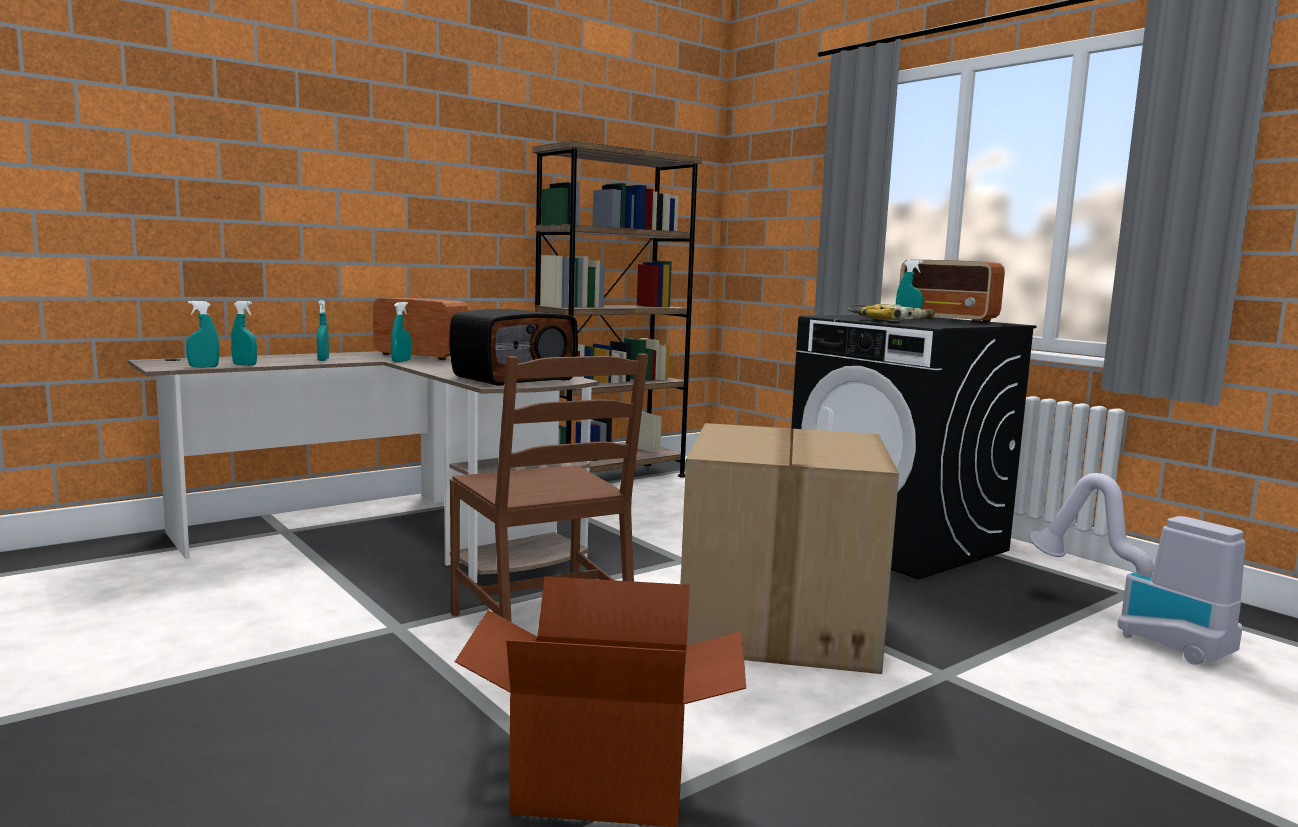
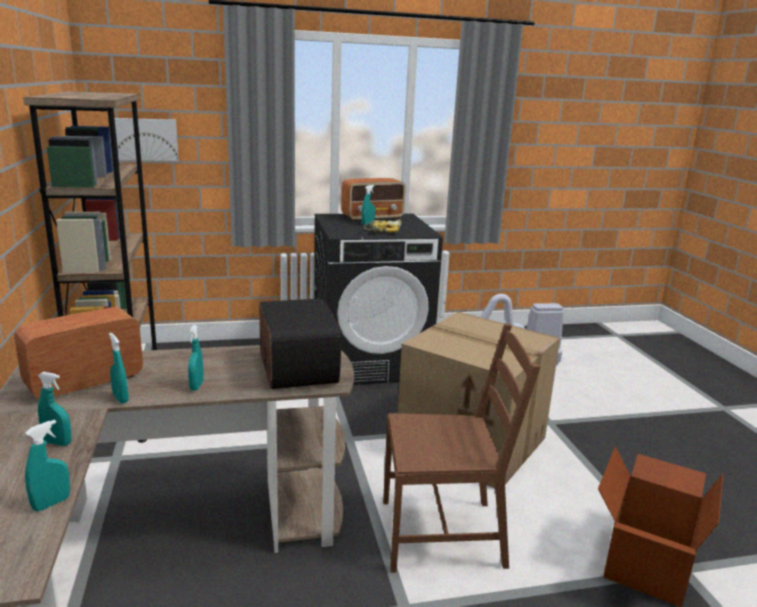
camera: 65 degrees left, 10 degrees up
turquoise spray bottle [186,301,219,367] -> turquoise spray bottle moved to [188,325,204,391]
none -> picture [114,118,179,161]

